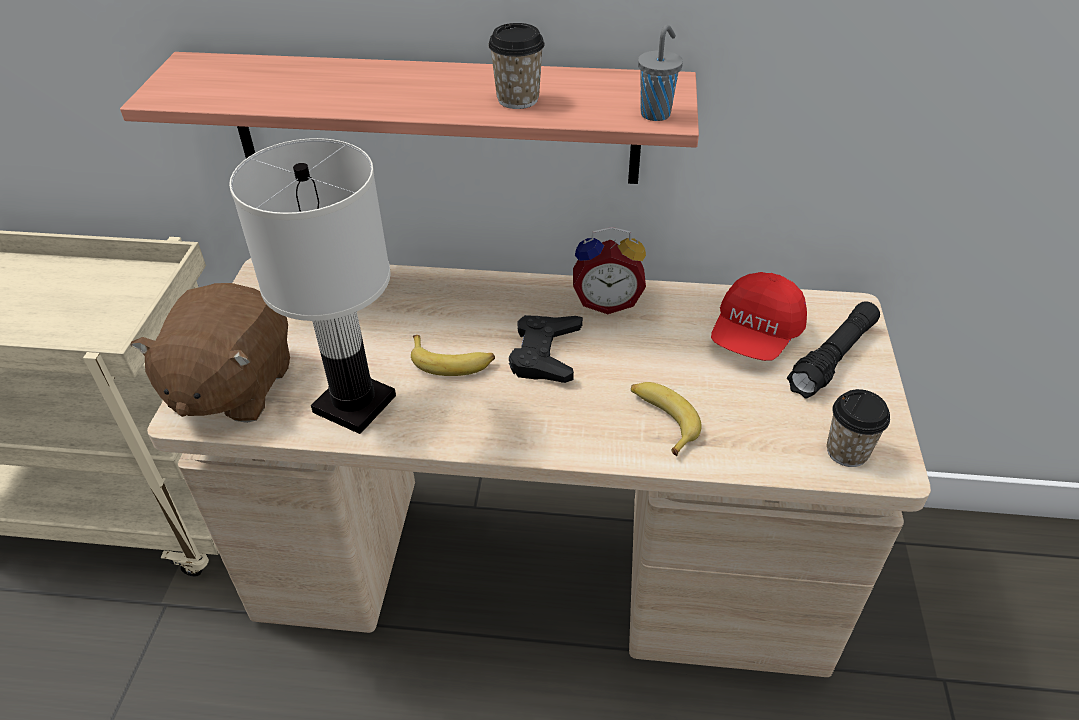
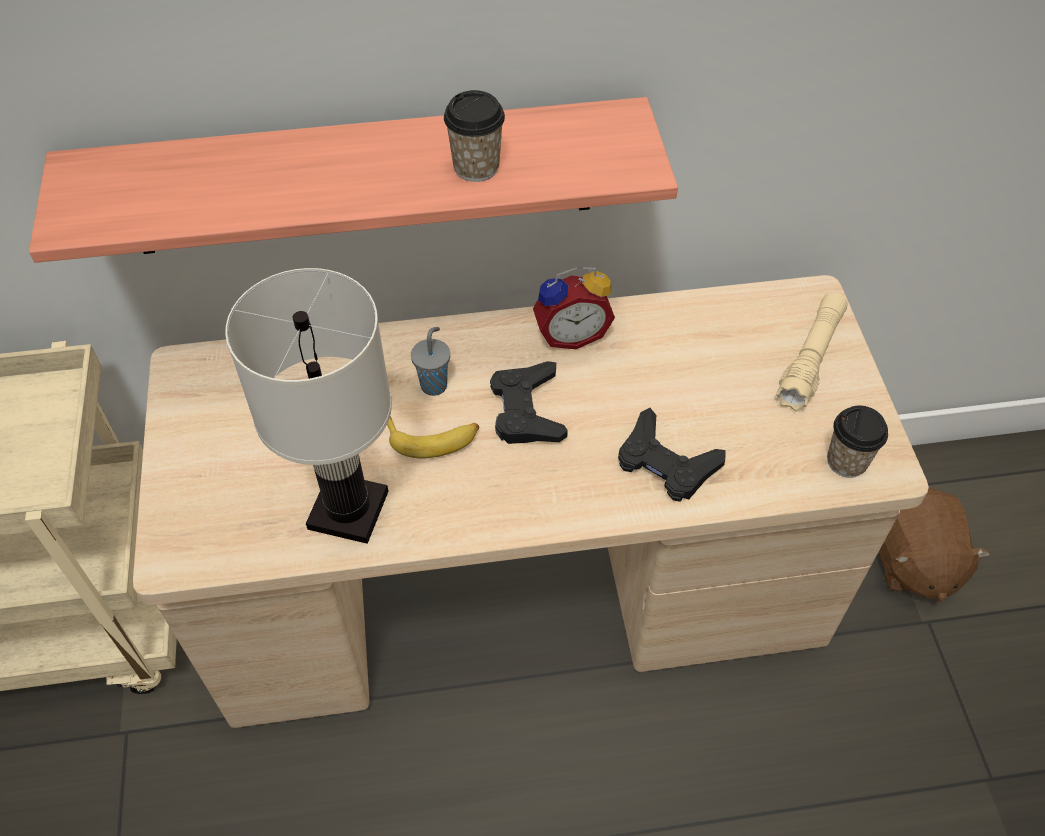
camera: 15 degrees left, 10 degrees up
brown plush toy [131,283,290,423] -> brown plush toy moved to [879,488,990,602]
banana [631,382,702,456] -> black game controller [618,408,726,502]
grey cup [638,25,683,121] -> grey cup moved to [411,327,450,396]
red cap [711,272,807,361] -> none
black flashlight [787,301,880,399] -> beige flashlight [776,293,848,411]

